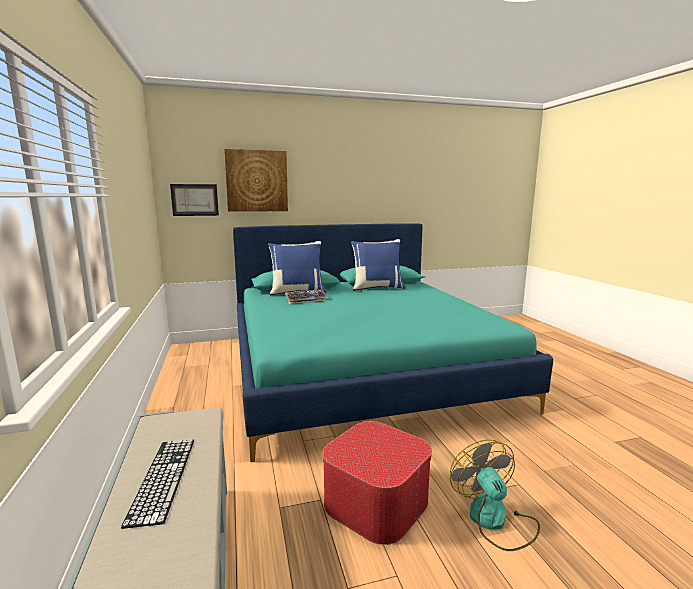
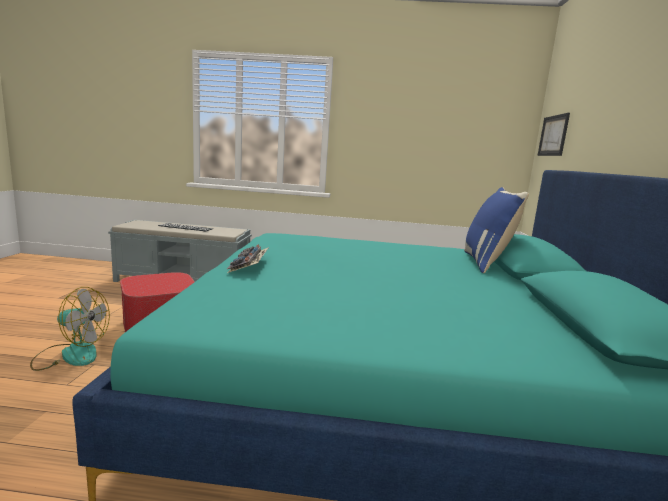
camera: 110 degrees right, 0 degrees up
picture [224,149,288,211] -> none
keyboard [285,289,327,304] -> keyboard moved to [227,244,269,273]
blue pillow [351,239,406,291] -> none

